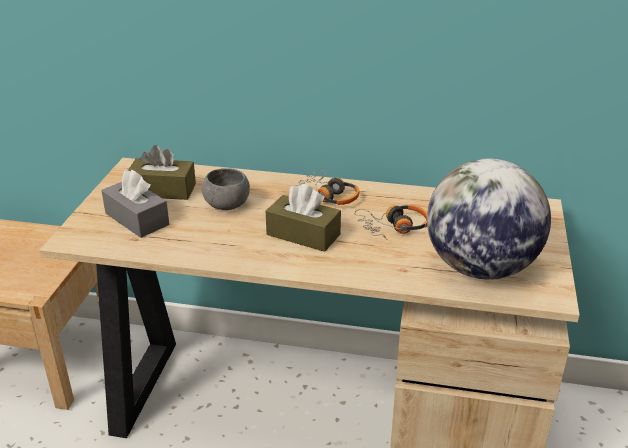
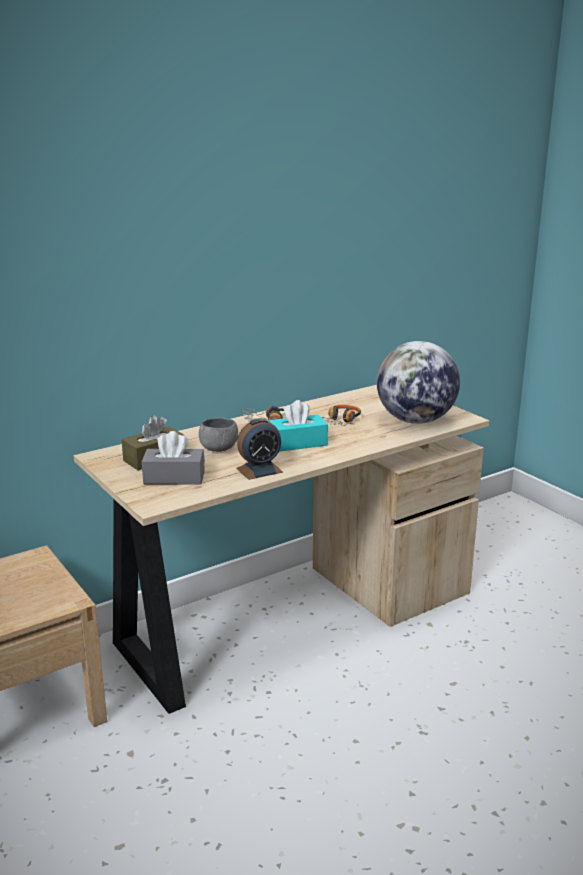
camera: 45 degrees left, 10 degrees down
brown tissue box [266,184,341,252] -> turquoise tissue box [269,400,328,452]
none -> alarm clock [236,418,283,480]

